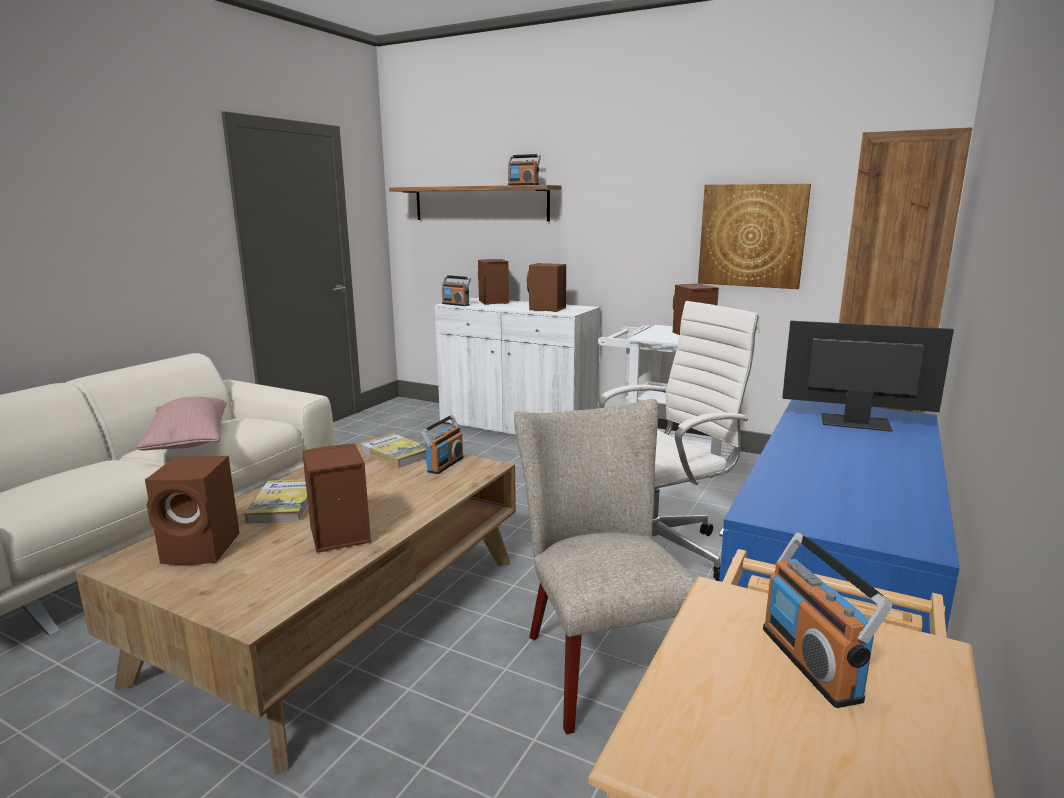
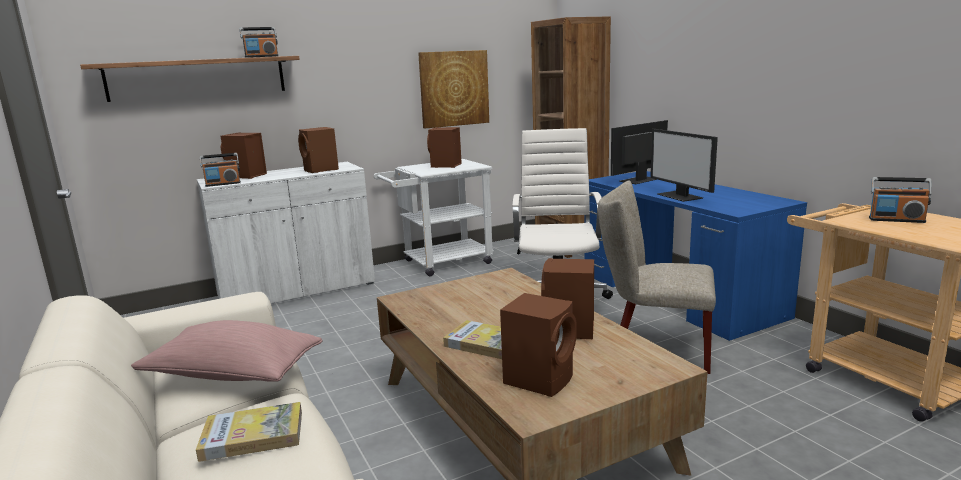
camera: 55 degrees left, 0 degrees up
book [359,433,426,468] -> book moved to [196,402,302,462]
radio [421,415,464,474] -> none
none -> monitor [650,129,718,202]

